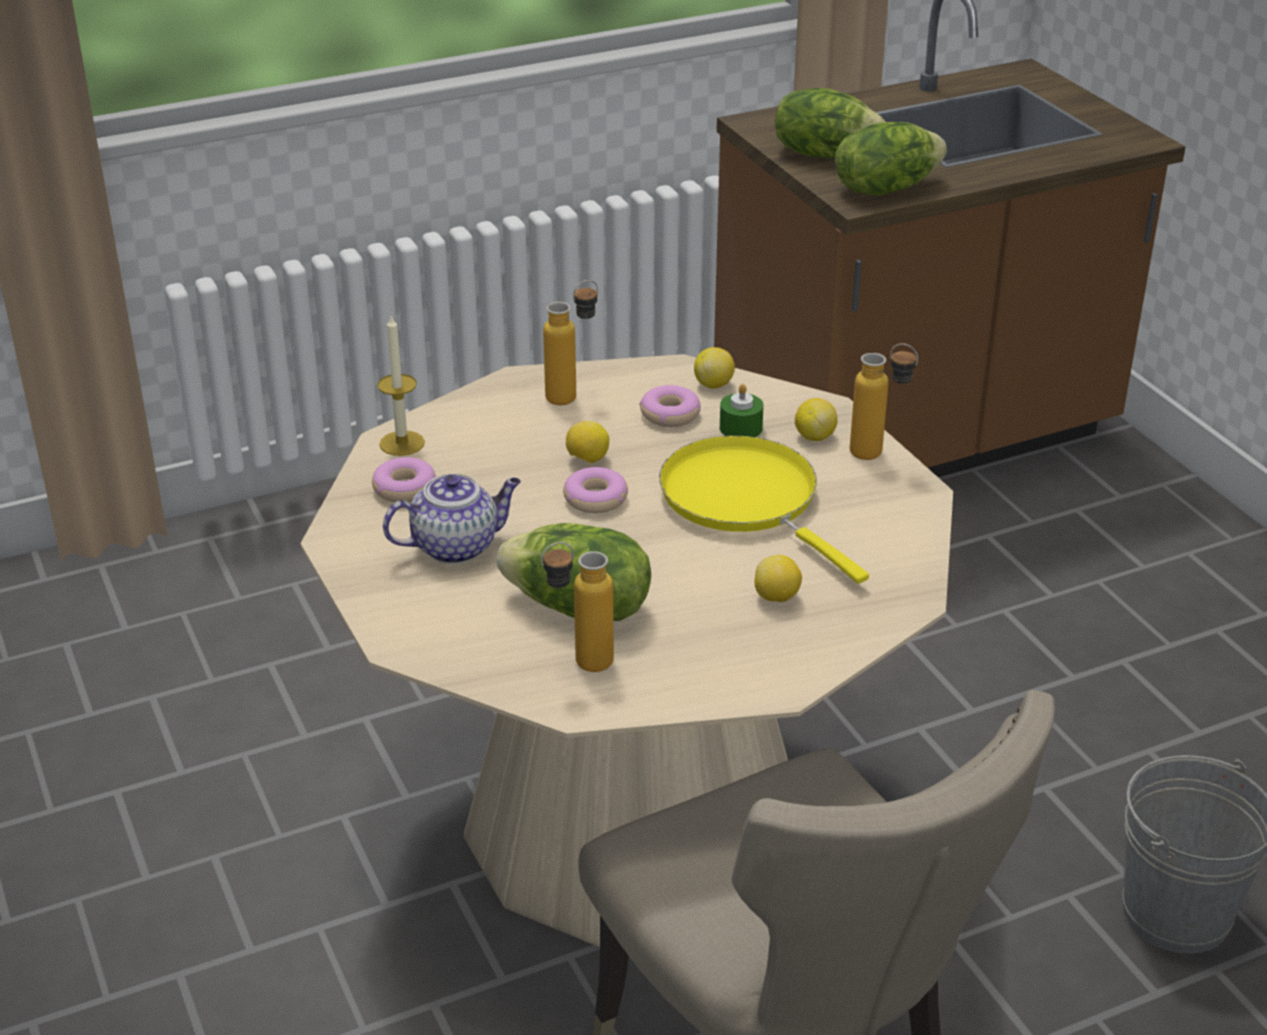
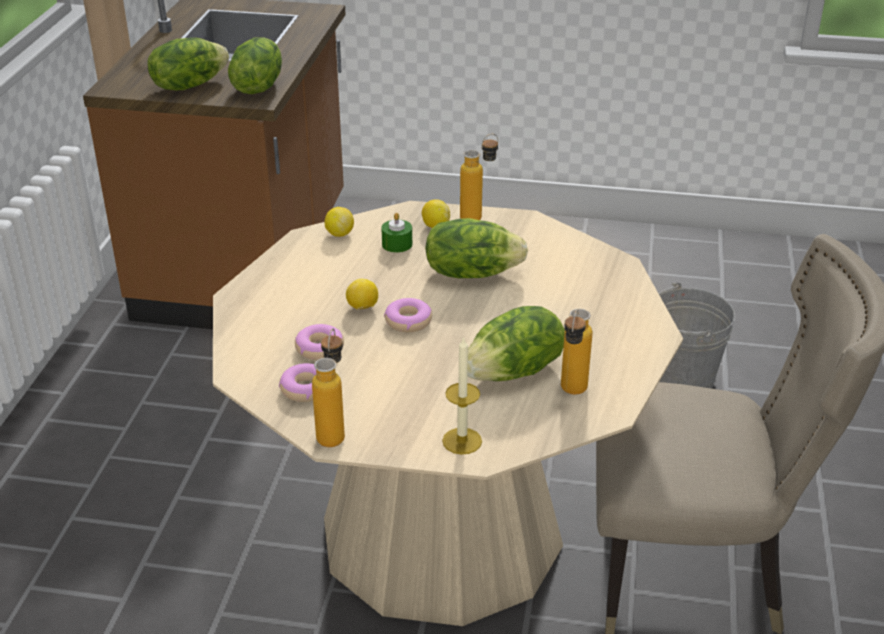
camera: 55 degrees left, 0 degrees up
candle [377,315,425,456] -> candle moved to [442,336,482,455]
teapot [383,474,521,564] -> none
bottle [543,280,598,405] -> bottle moved to [312,328,345,447]
donut [639,385,701,427] -> donut moved to [295,324,344,360]
yellow frying pan [659,436,869,584] -> lettuce [425,218,528,278]
lemon [754,555,802,602] -> none

